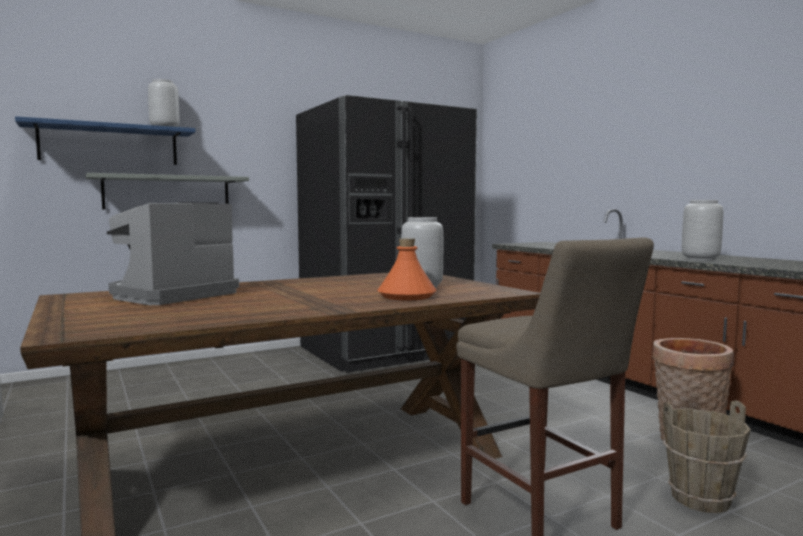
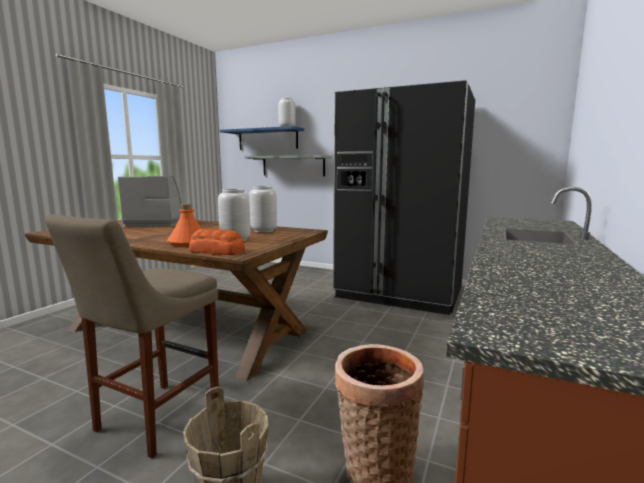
camera: 55 degrees right, 5 degrees up
grey vase [682,200,723,261] -> grey vase moved to [249,186,277,233]
none -> bread [189,229,245,255]

